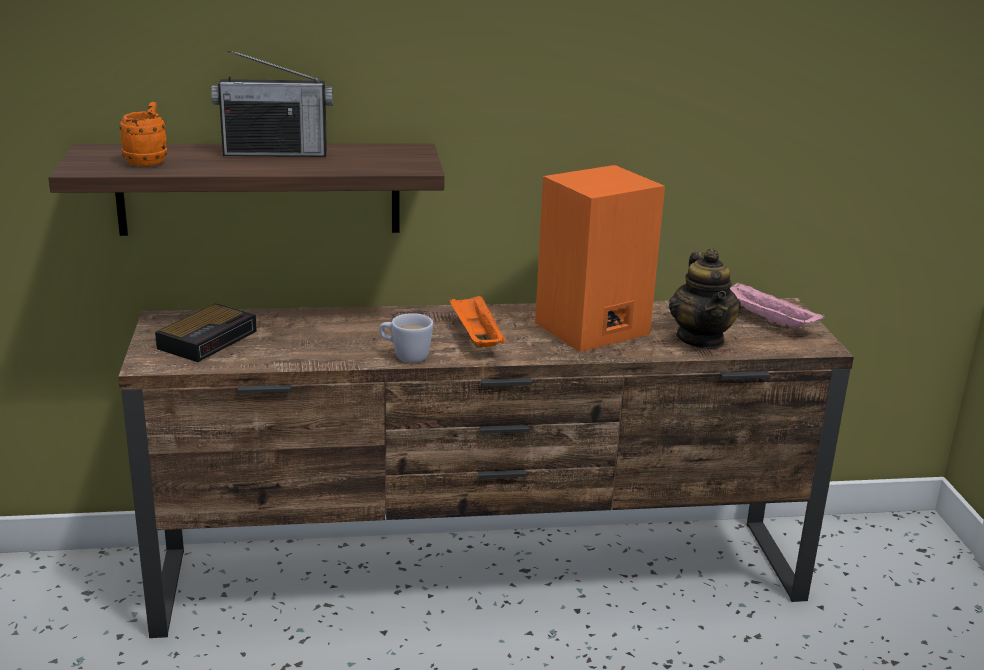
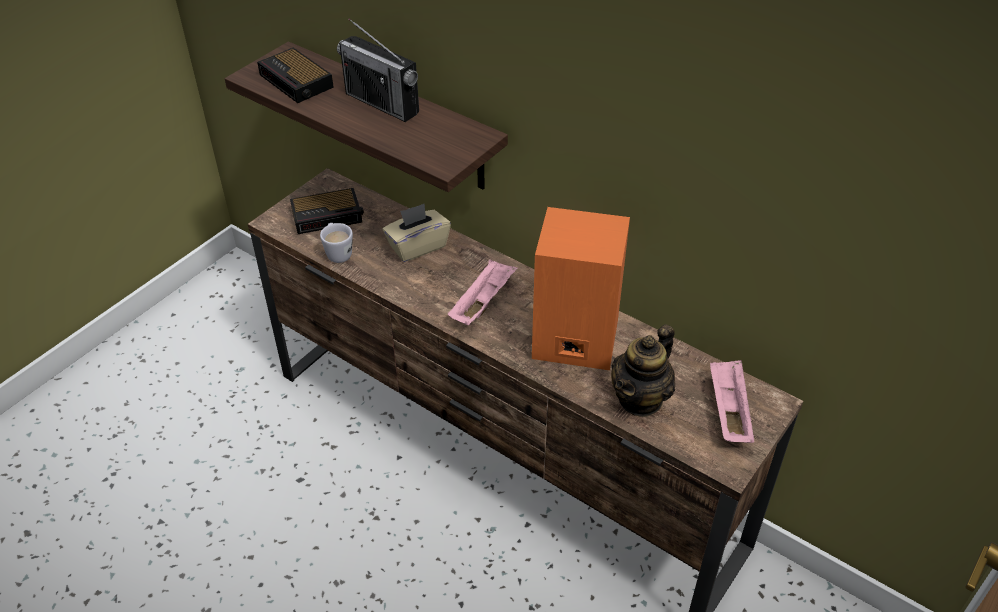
camera: 45 degrees right, 20 degrees up
orange mug [119,102,167,166] -> alarm clock [257,48,334,103]
white mug [379,313,433,363] -> white mug moved to [320,223,353,263]
orange tray [449,295,506,348] -> pink tray [448,259,518,325]
none -> beige tissue box [383,204,451,262]

